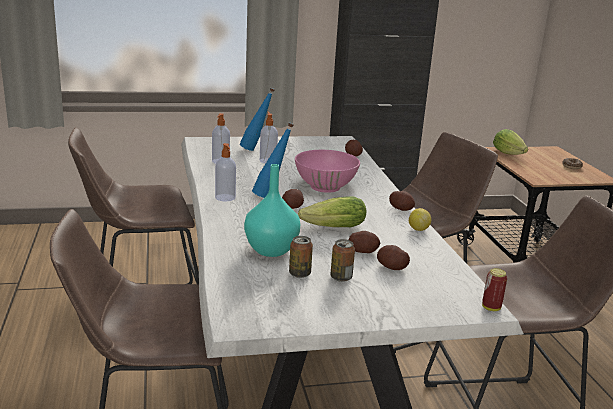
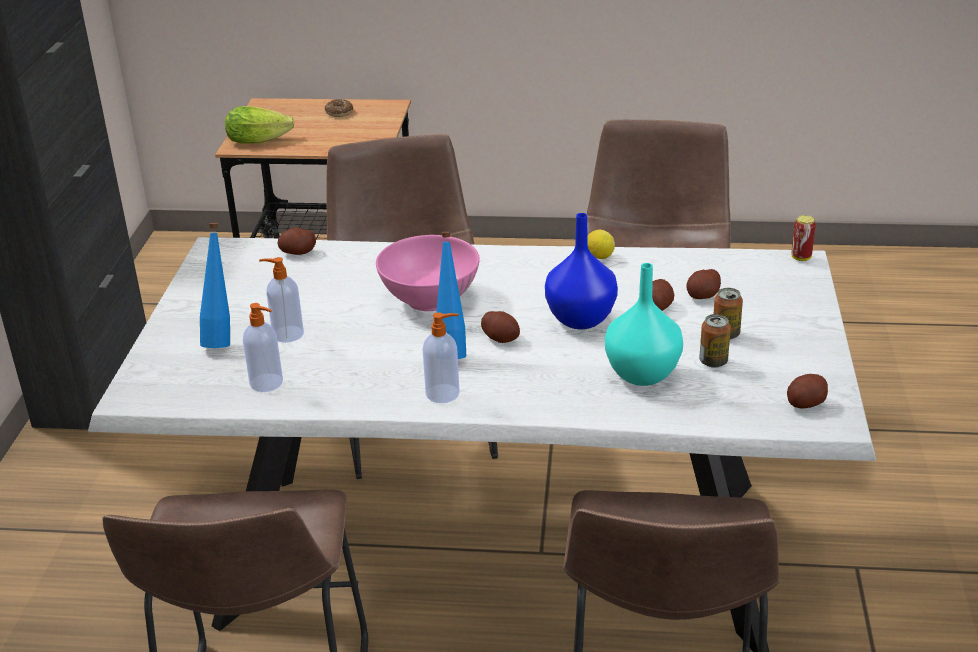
camera: 70 degrees left, 10 degrees up
lettuce [298,196,366,227] -> blue vase [545,213,618,329]
potato [389,191,415,211] -> potato moved to [787,374,828,408]

